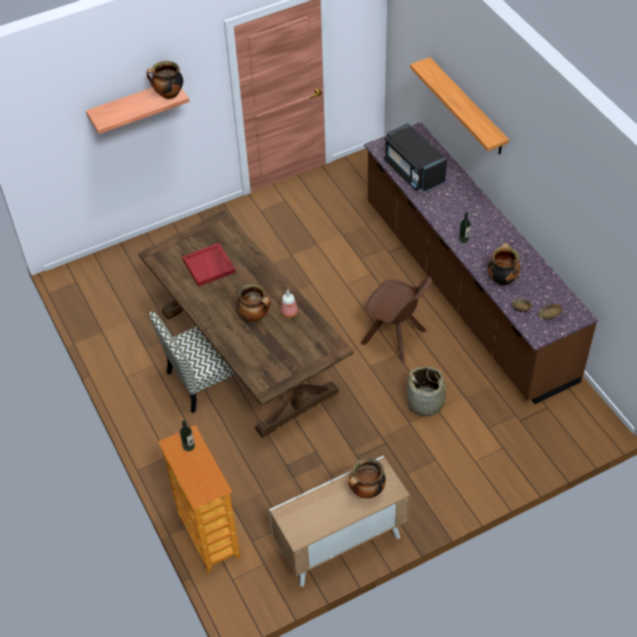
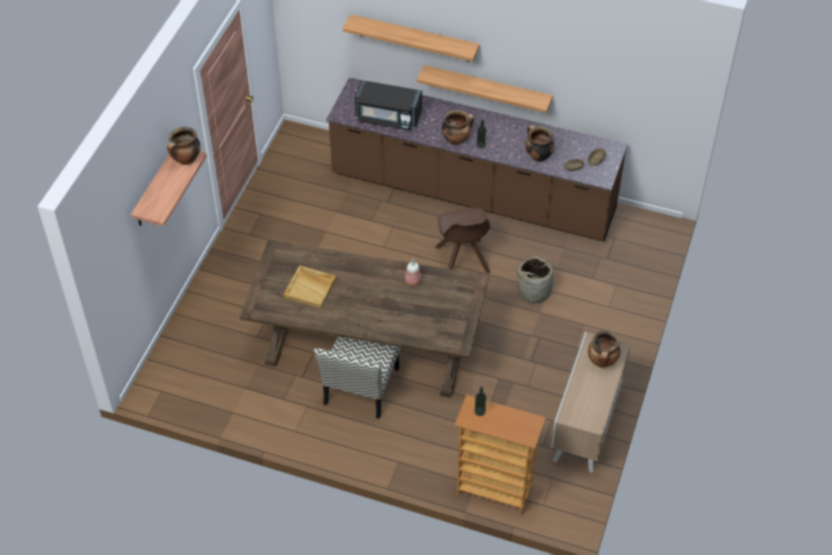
camera: 45 degrees left, 0 degrees up
red tray [182,243,235,287] -> beige tray [283,265,336,309]
cooking pot [237,284,271,322] -> cooking pot moved to [442,110,474,145]
brown chair [361,277,432,363] -> brown chair turned 90 degrees clockwise [436,208,491,274]
none -> shelf [417,65,553,113]

